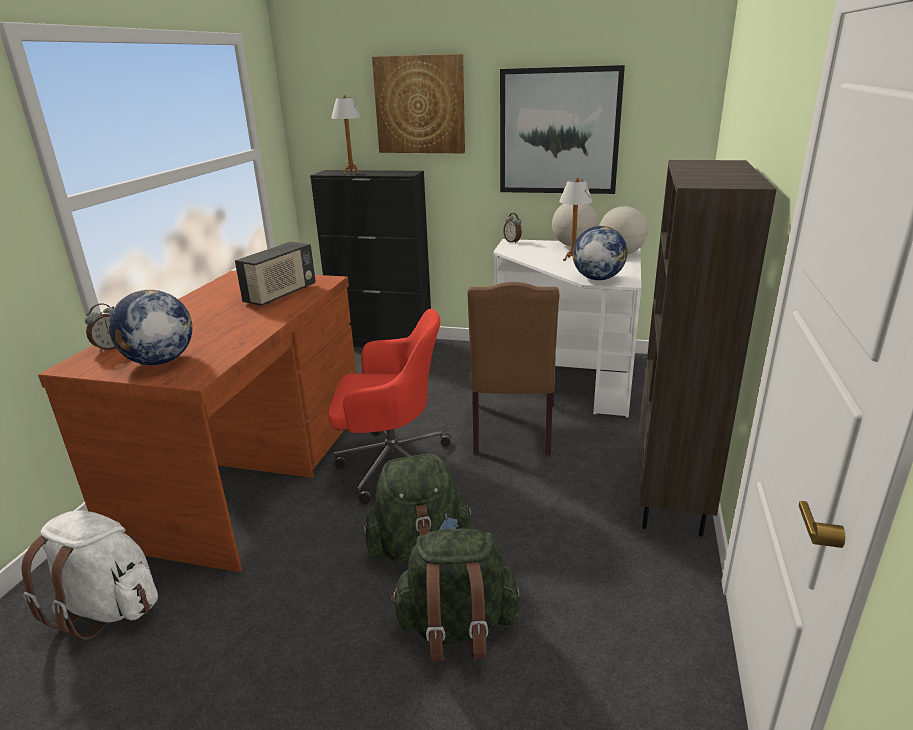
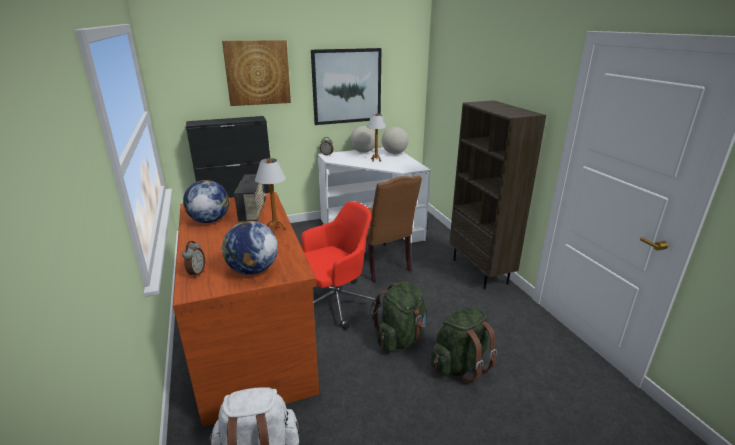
camera: 35 degrees left, 0 degrees up
table lamp [331,95,361,175] -> table lamp moved to [255,158,286,233]
globe [572,226,627,280] -> globe moved to [183,180,229,223]

